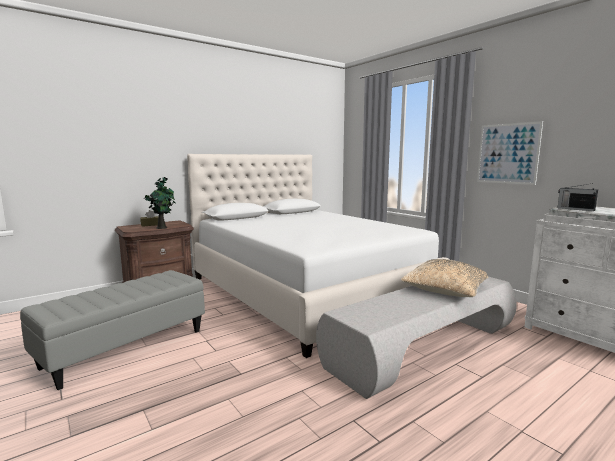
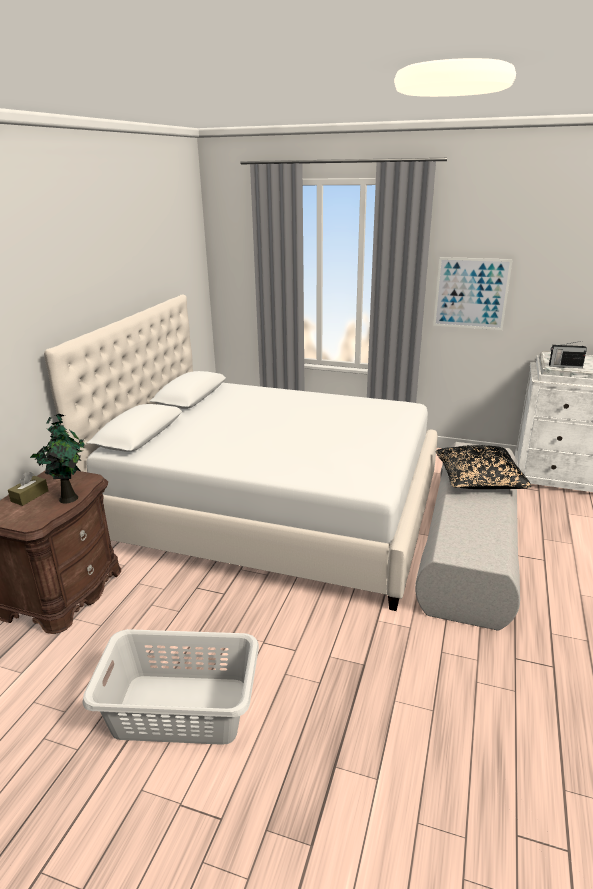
camera: 35 degrees left, 15 degrees up
grey ottoman [20,270,205,390] -> grey laundry basket [83,629,259,745]
beige pillow [401,259,488,297] -> black pillow [435,445,531,489]

